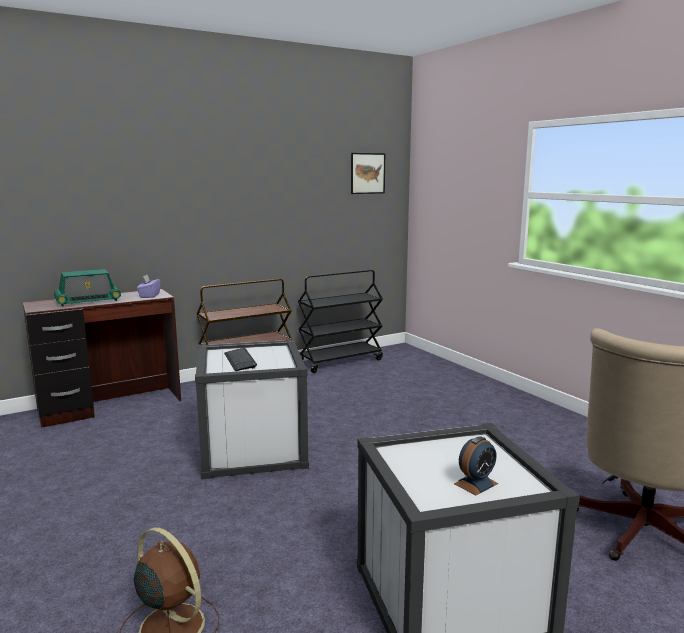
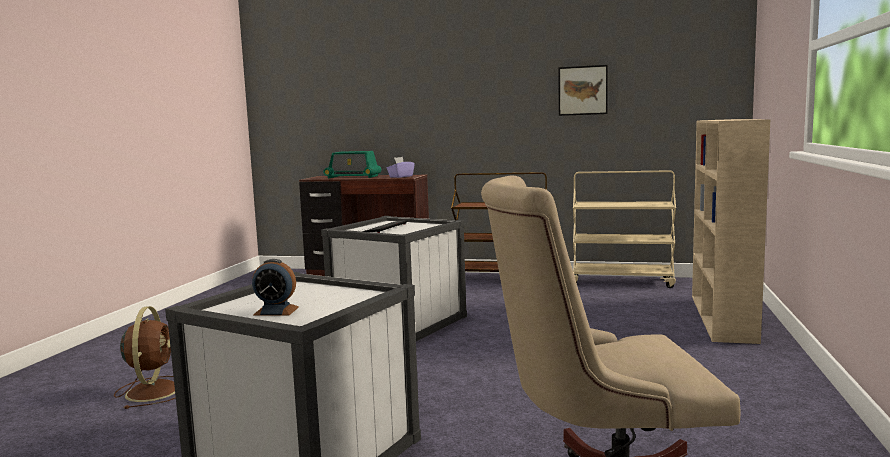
camera: 45 degrees right, 5 degrees down
black cart [298,270,383,373] -> beige cart [573,170,676,288]
picture [351,153,385,194] -> picture moved to [558,65,608,116]
none -> beige bookcase [692,119,770,344]

